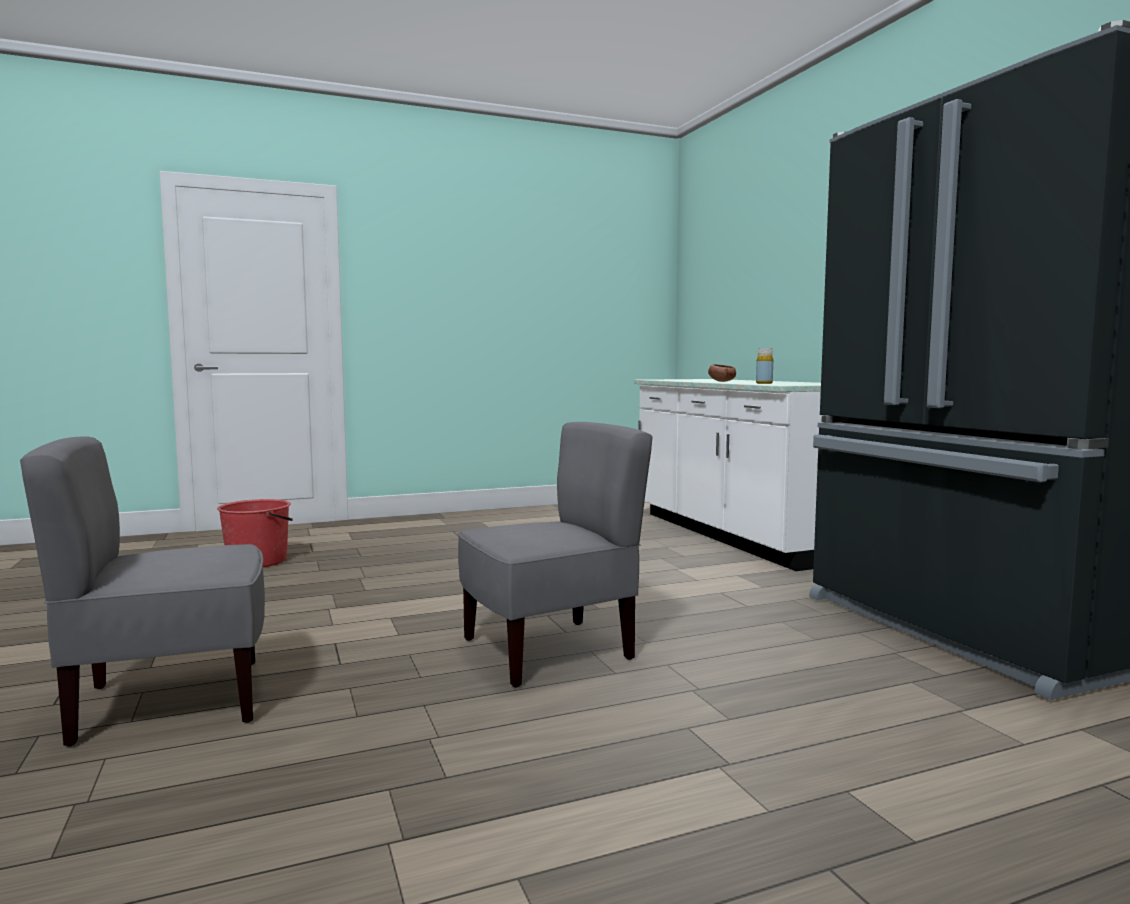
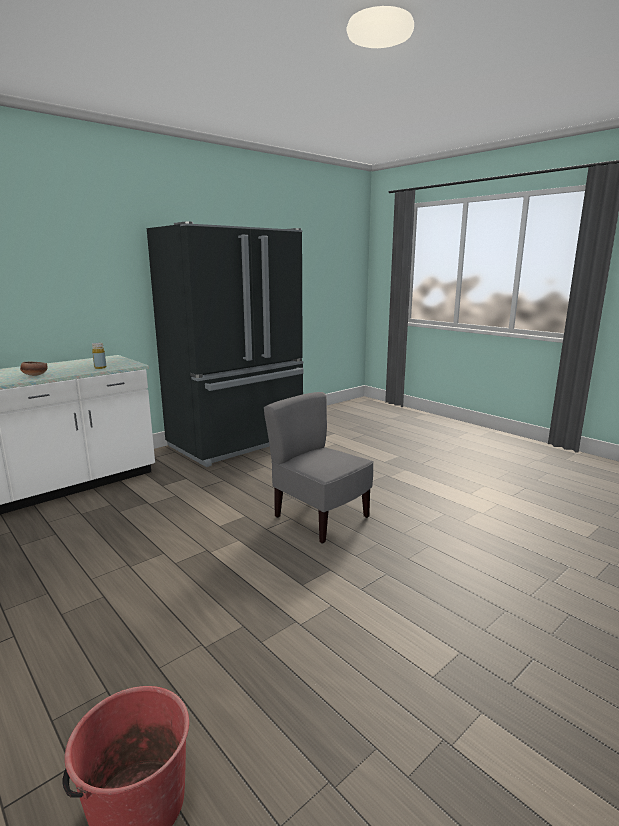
camera: 110 degrees left, 10 degrees up
grey chair [20,436,265,747] -> none

